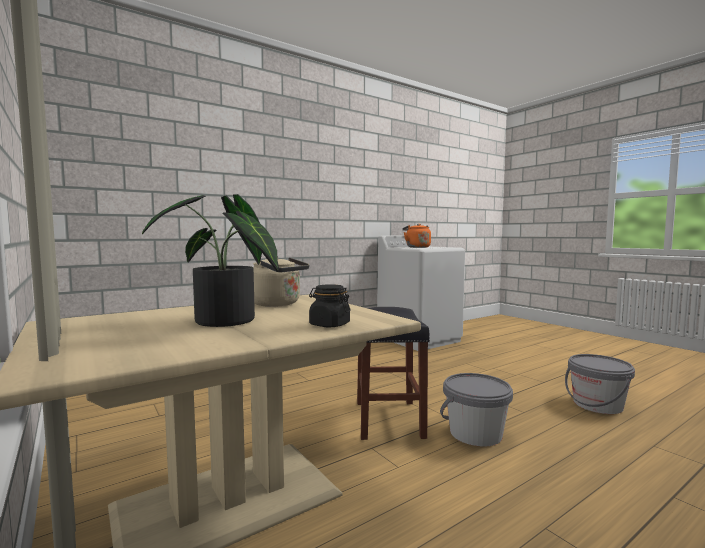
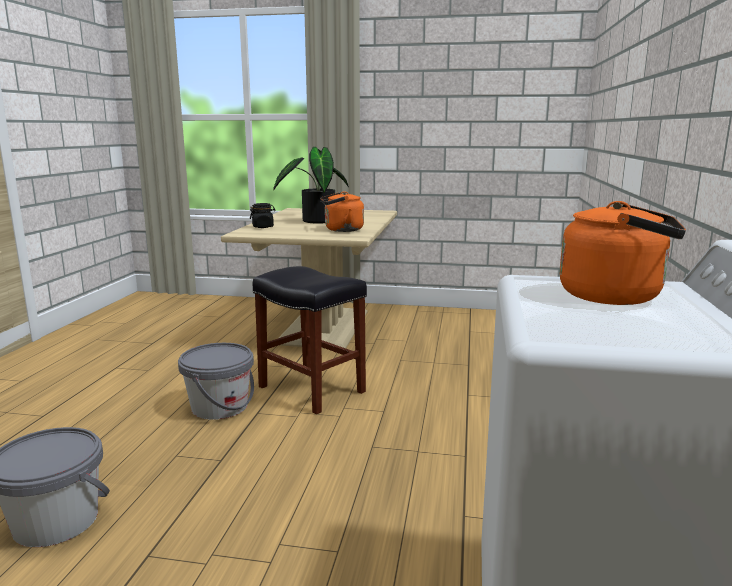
camera: 135 degrees right, 10 degrees up
beige kettle [253,256,309,307] -> orange kettle [320,191,364,232]

